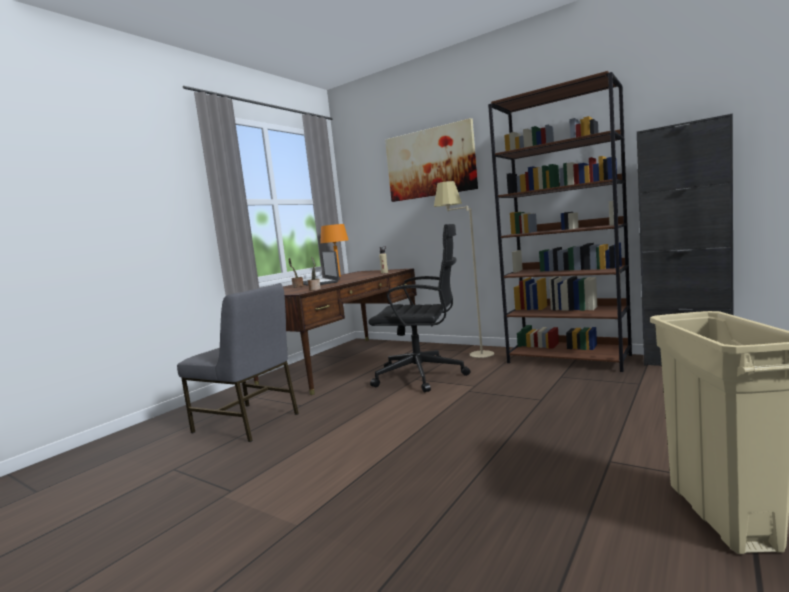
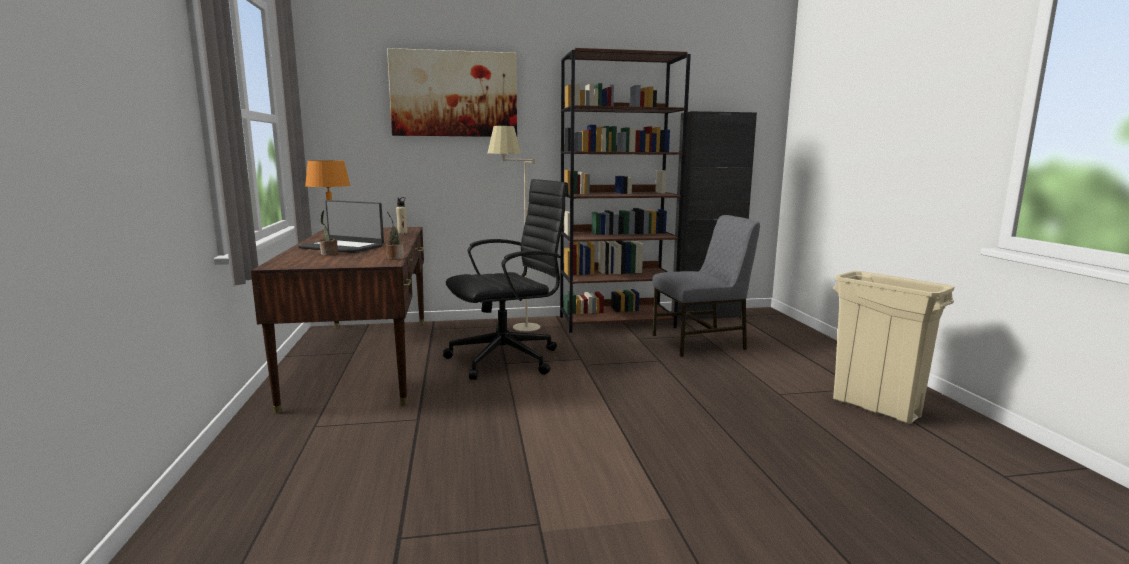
camera: 45 degrees left, 5 degrees up
grey chair [177,283,299,442] -> grey chair moved to [652,215,760,357]

